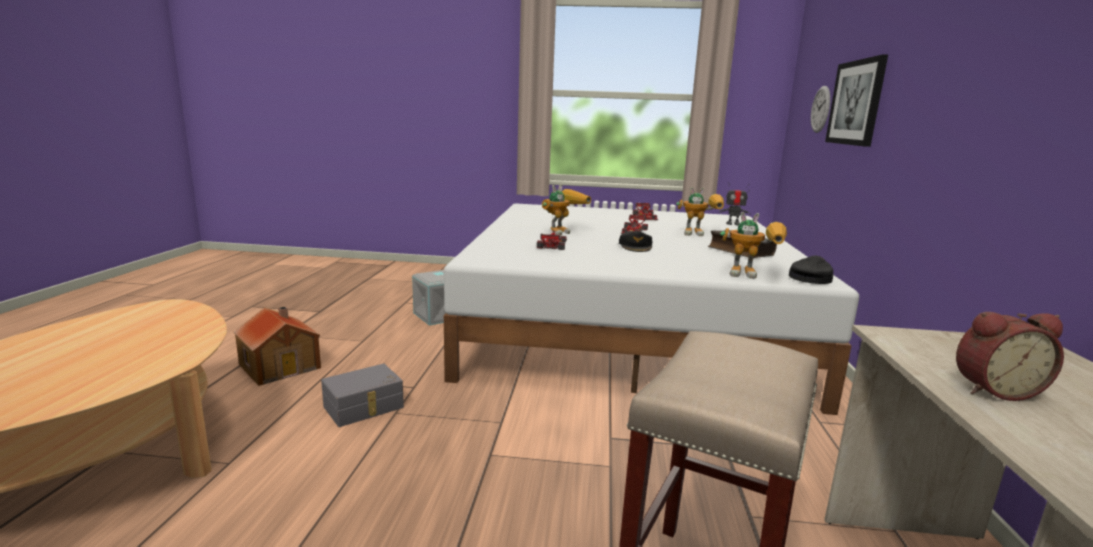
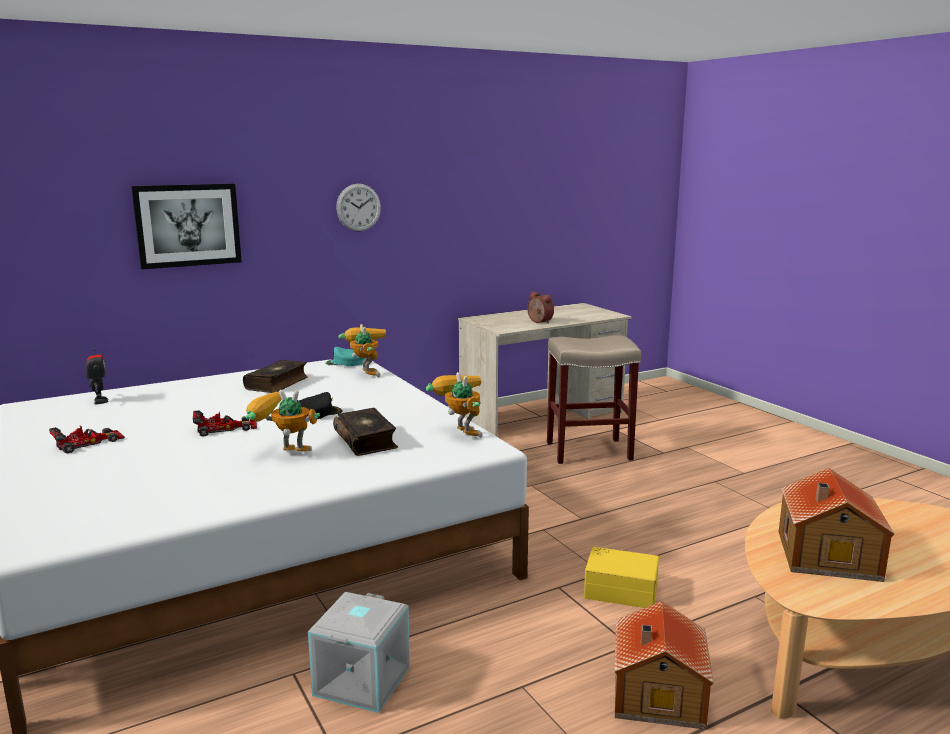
camera: 125 degrees left, 0 degrees up
grey storage box [321,364,404,427] -> yellow storage box [584,547,659,608]
toy car [537,231,567,250] -> book [333,408,398,456]
toy robot [676,187,724,236] -> toy robot moved to [426,372,483,438]
black cap [789,256,834,284] -> turquoise cap [325,347,365,366]
wall clock [811,86,830,133] -> wall clock moved to [336,184,381,232]
none -> toy house [779,468,894,582]

